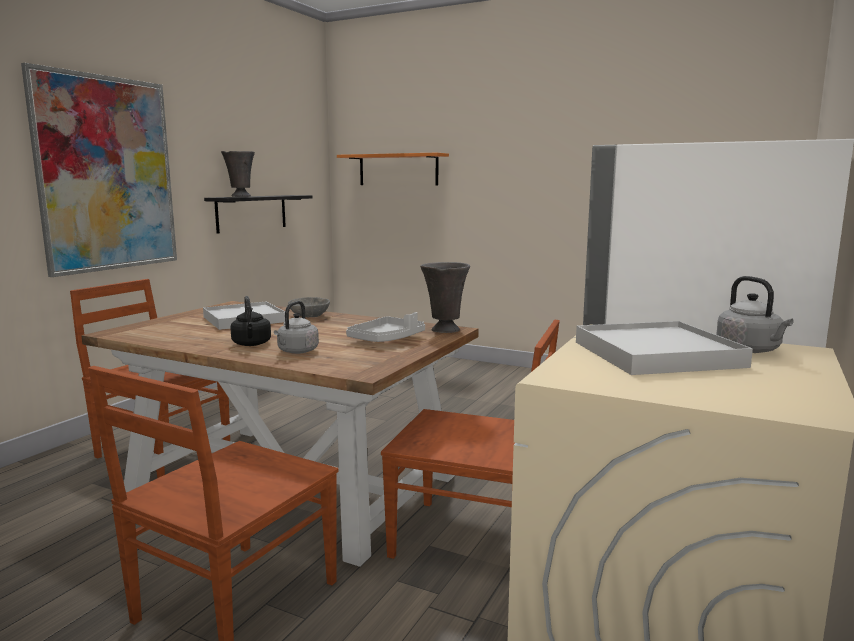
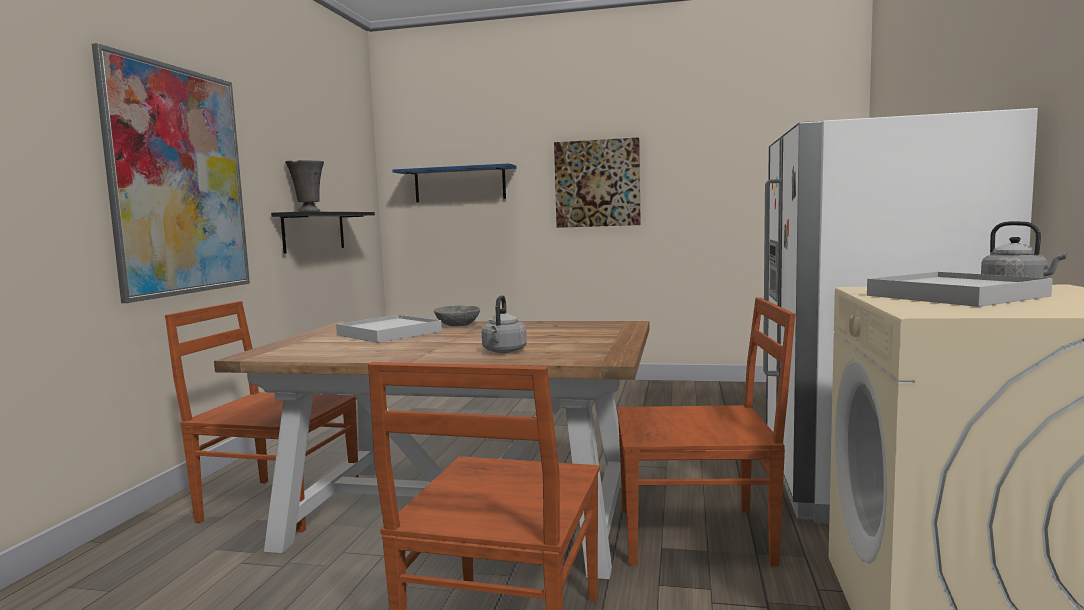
camera: 15 degrees left, 5 degrees down
black kettle [230,296,271,346] -> none
orange shelf [337,153,449,186] -> blue shelf [393,163,517,202]
grey tray [346,312,425,342] -> none
grey vase [420,262,470,333] -> none
none -> picture [554,137,641,228]

